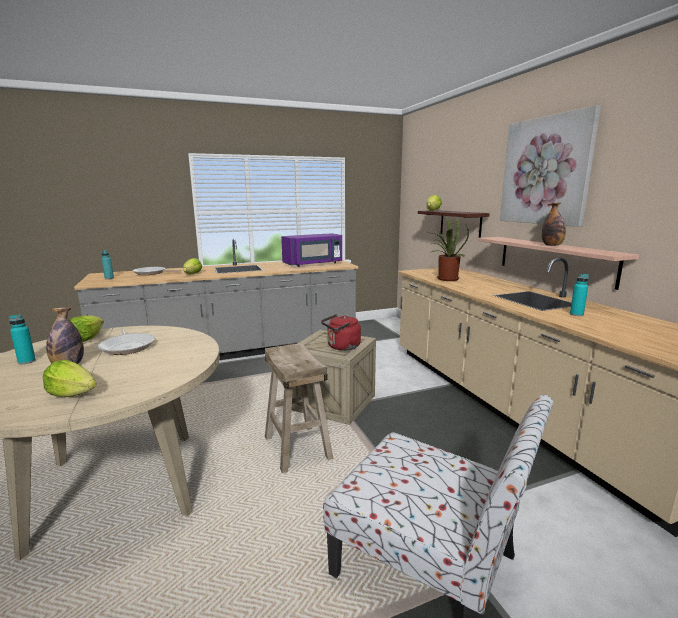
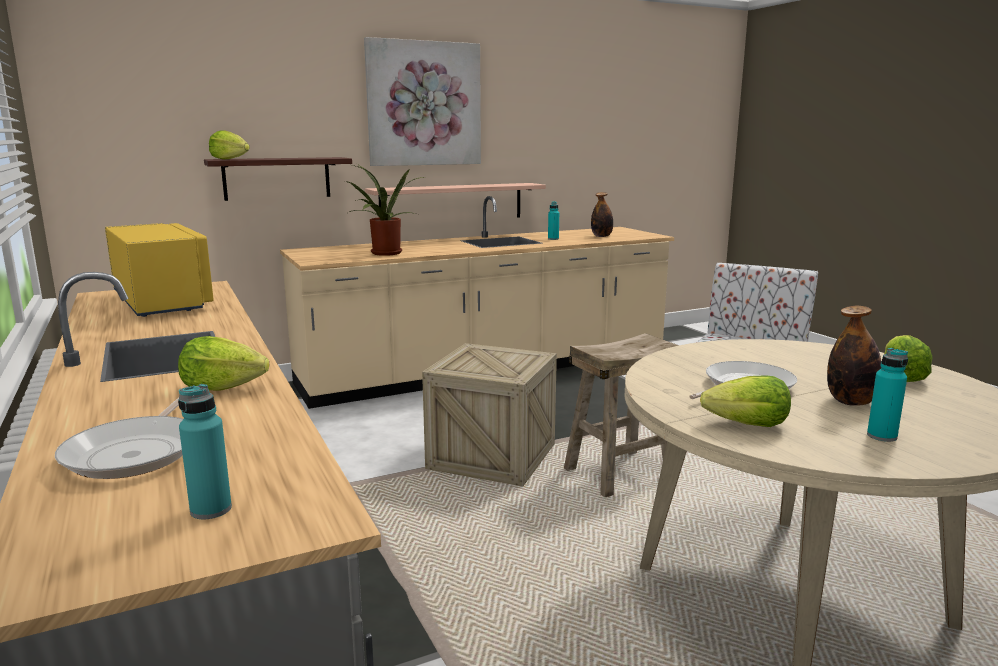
camera: 95 degrees left, 0 degrees up
purple microwave [281,233,342,267] -> yellow microwave [105,223,213,317]
red kettle [321,314,361,351] -> none
bottle [542,202,566,246] -> bottle moved to [591,192,613,237]

